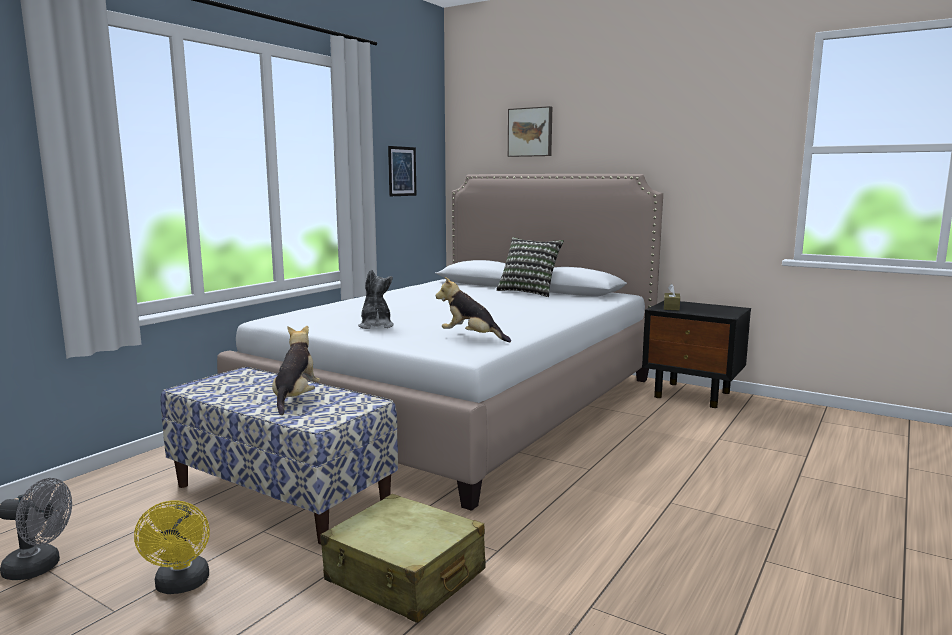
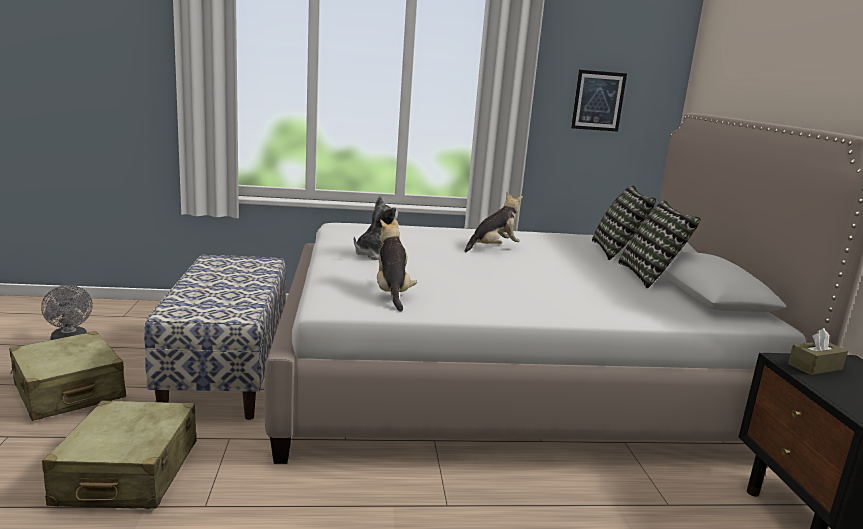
camera: 50 degrees right, 5 degrees up
yellow fan [134,500,210,594] -> beige suitcase [9,331,126,421]
plush toy [272,326,320,415] -> plush toy moved to [465,193,523,253]
picture [508,106,552,157] -> none
none -> pillow [592,185,656,260]

